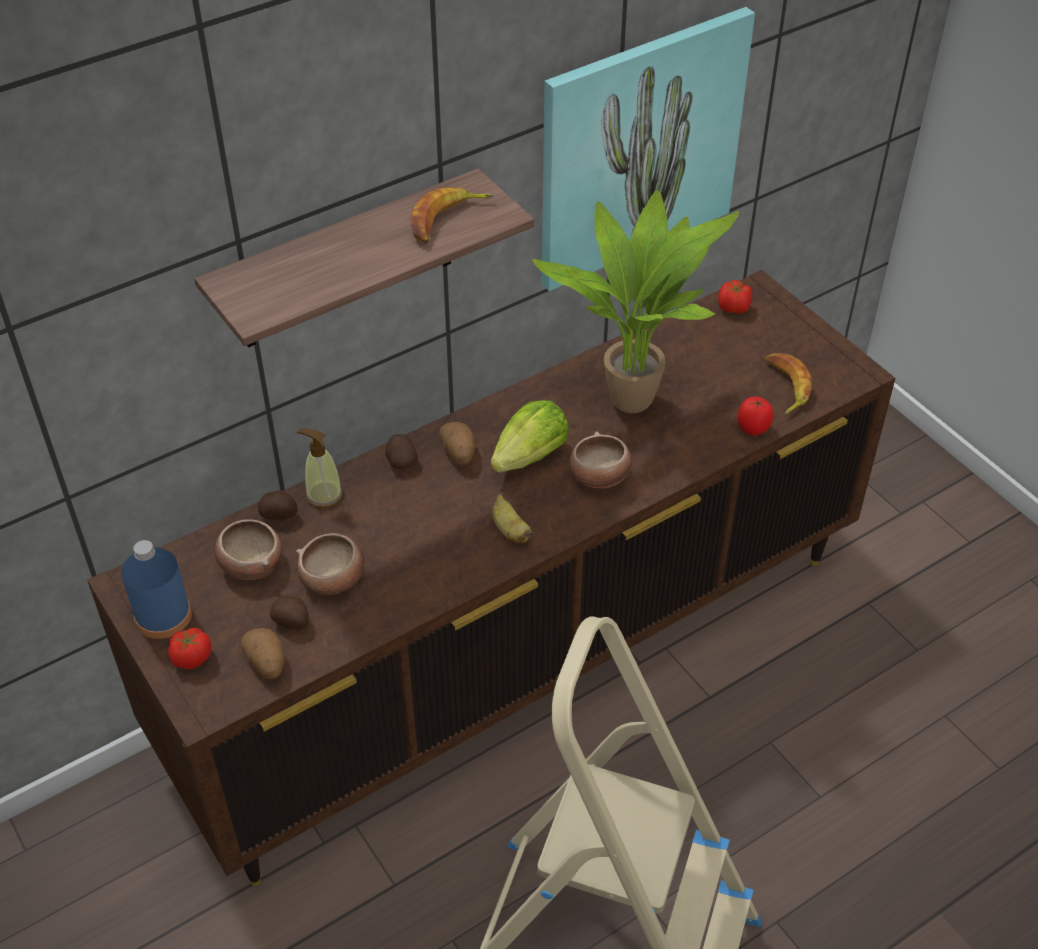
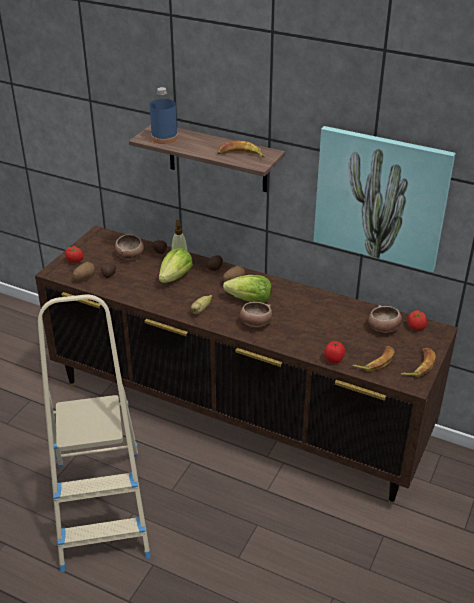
camera: 60 degrees right, 10 degrees down
blue bottle [121,540,192,639] -> blue bottle moved to [149,87,178,144]
bowl [296,533,364,595] -> bowl moved to [369,305,402,333]
potted plant [532,190,739,413] -> none
none -> lettuce [159,248,193,283]
none -> banana [401,348,436,377]

